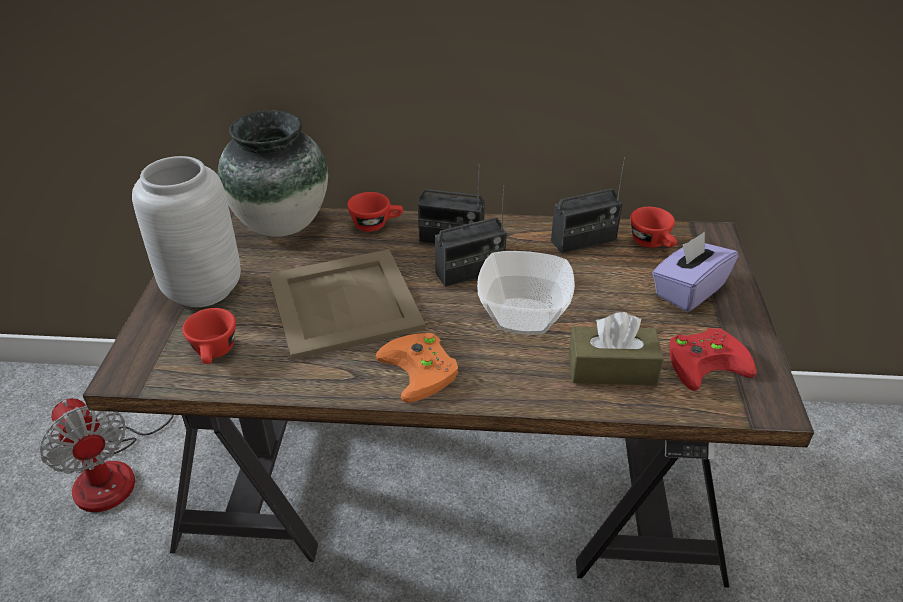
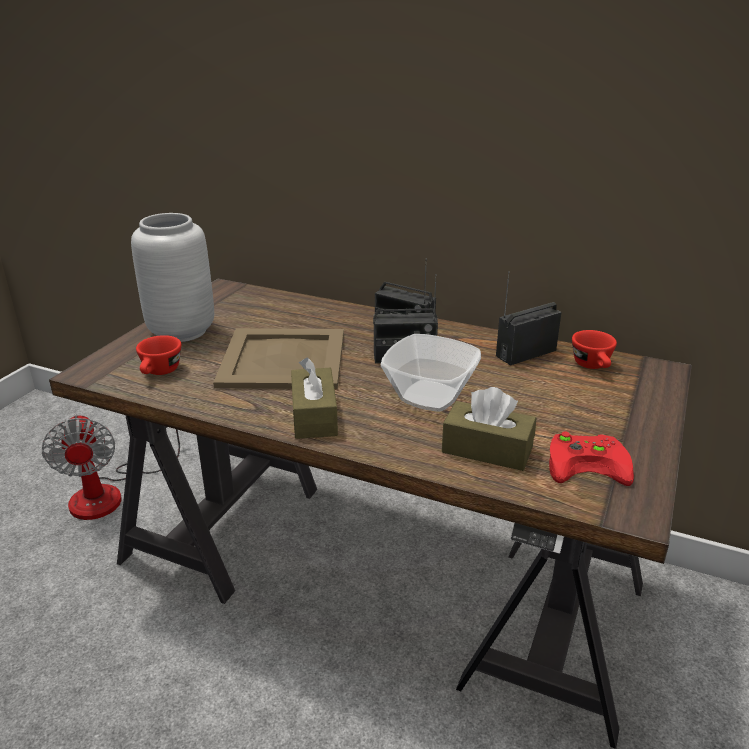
camera: 20 degrees right, 10 degrees down
vase [218,110,328,237] -> none
red cup [347,192,403,232] -> none
orange game controller [375,333,459,403] -> brown tissue box [291,357,338,439]
radio [551,157,625,254] -> radio turned 150 degrees clockwise [496,271,562,366]
purple tissue box [652,232,738,312] -> none

